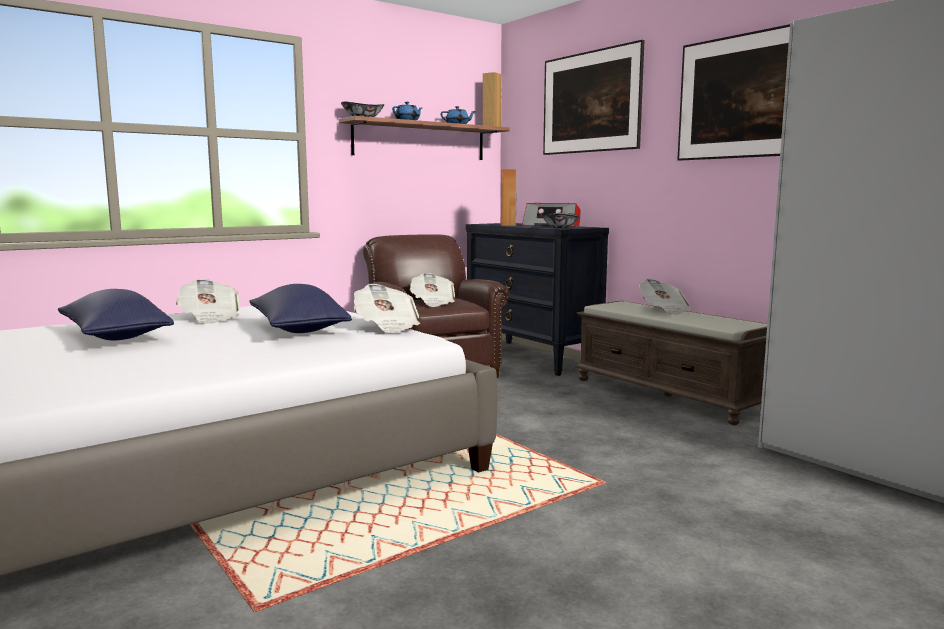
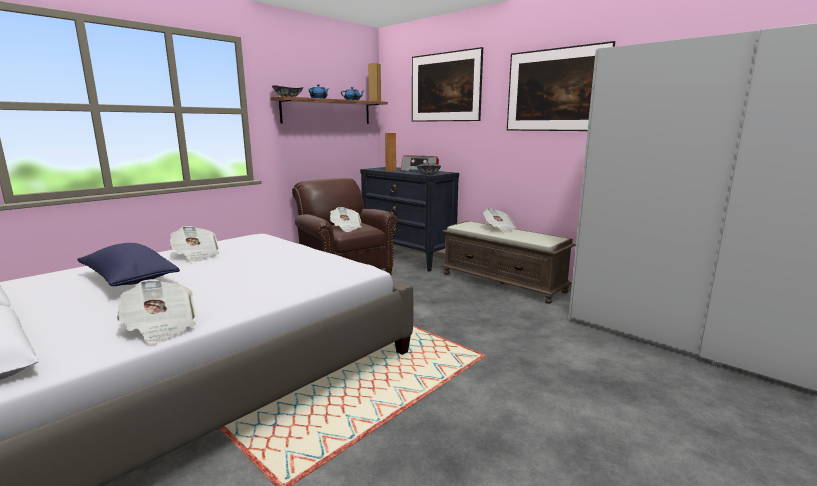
camera: 10 degrees left, 5 degrees up
blue pillow [249,284,352,333] -> none
newspaper [354,284,420,333] -> newspaper moved to [116,279,196,344]

